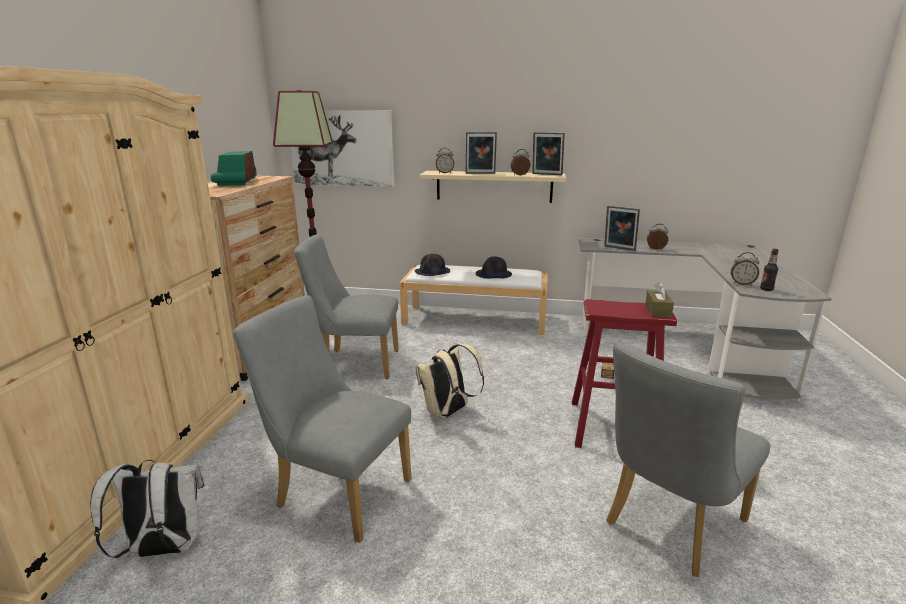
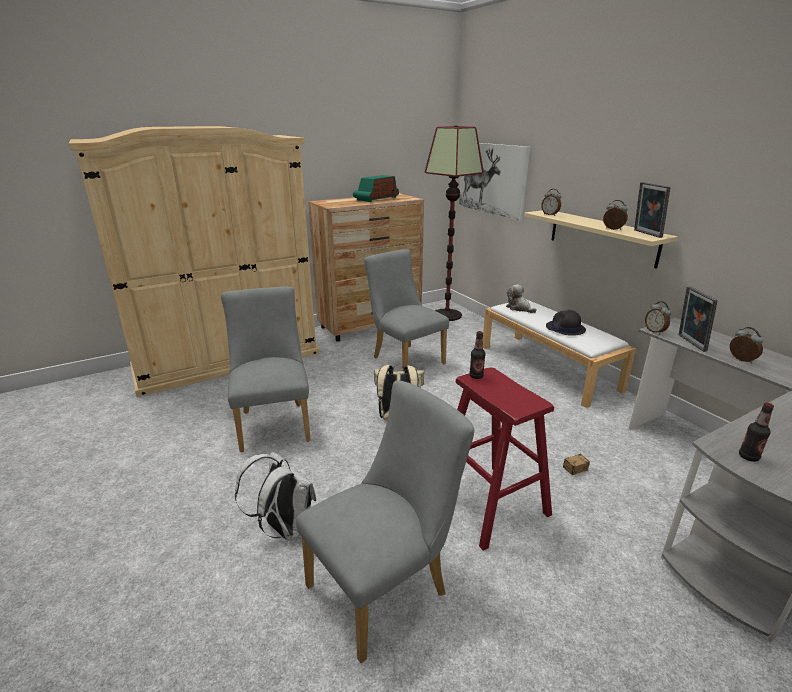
camera: 50 degrees right, 5 degrees up
white backpack [90,460,204,558] -> white backpack moved to [235,452,316,542]
black hat [415,254,450,276] -> plush toy [506,284,537,313]
picture frame [465,132,497,174] -> none
grey chair [606,342,770,577] -> grey chair turned 135 degrees clockwise [296,380,475,663]
brown tissue box [645,282,674,317] -> none
alarm clock [731,252,759,285] -> alarm clock moved to [645,301,671,335]
none -> bottle [469,331,485,379]

